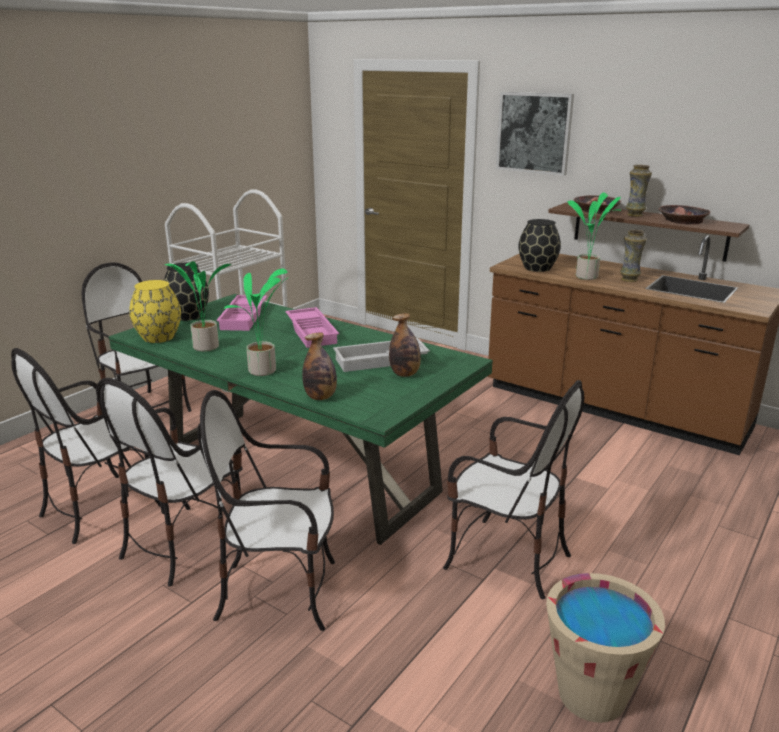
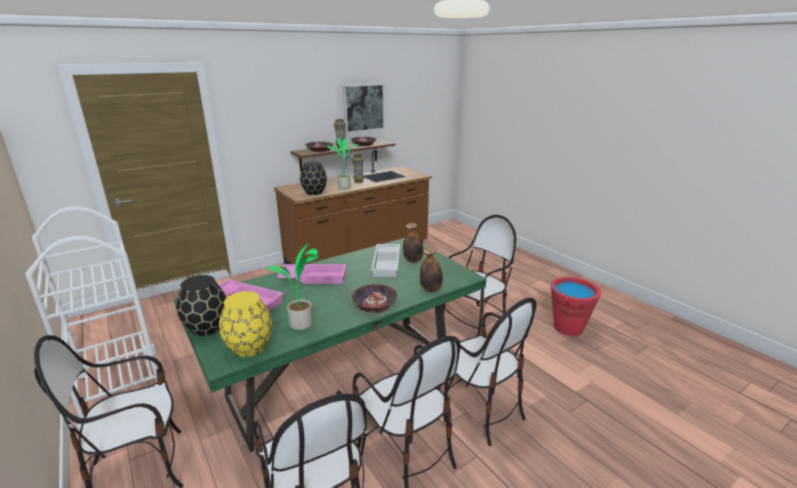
camera: 70 degrees left, 0 degrees up
chair [198,390,335,631] -> chair turned 60 degrees counterclockwise [437,298,537,446]
potted plant [224,269,288,376] -> bowl [351,284,398,313]
picture [496,92,574,176] -> picture moved to [343,83,385,133]
beige bucket [546,573,665,723] -> red bucket [551,277,601,336]

